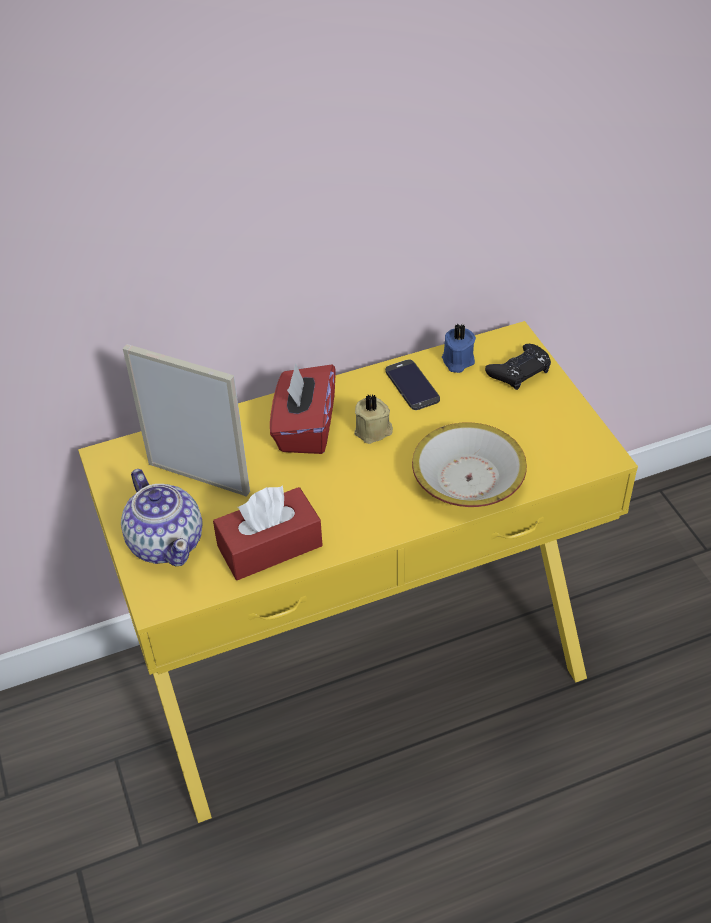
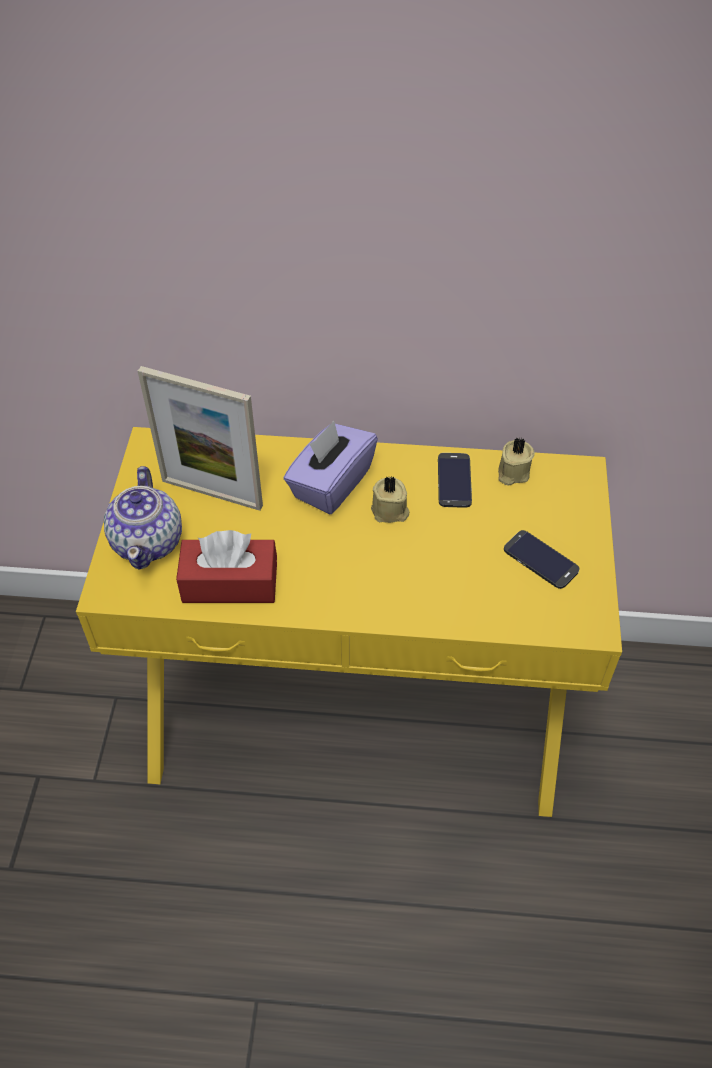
camera: 25 degrees right, 5 degrees up
picture frame [123,344,250,497] -> picture frame turned 150 degrees clockwise [138,366,263,511]
red tissue box [270,363,336,454] -> purple tissue box [283,421,378,514]
bowl [412,422,527,507] -> none
blue candle [442,324,476,373] -> beige candle [498,437,535,486]
black game controller [485,344,551,390] -> none
none -> phone [504,530,579,589]

